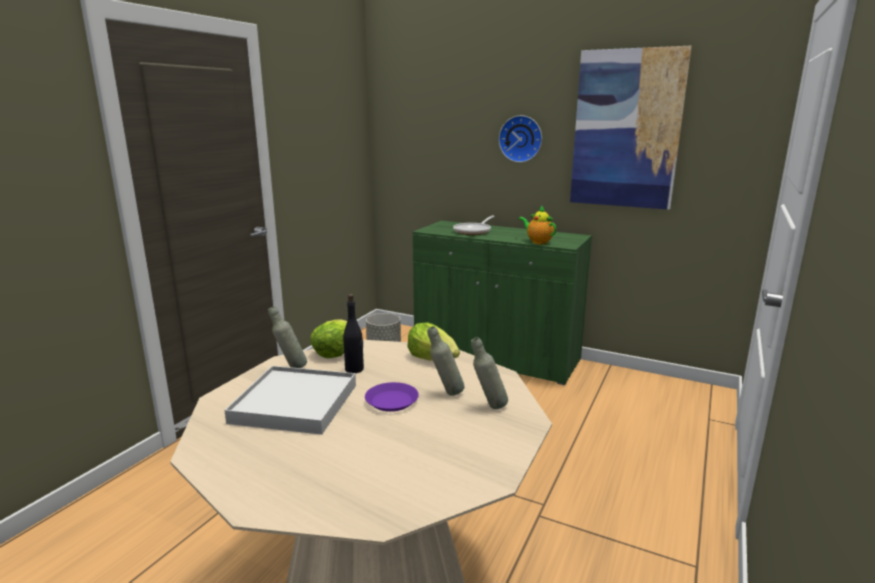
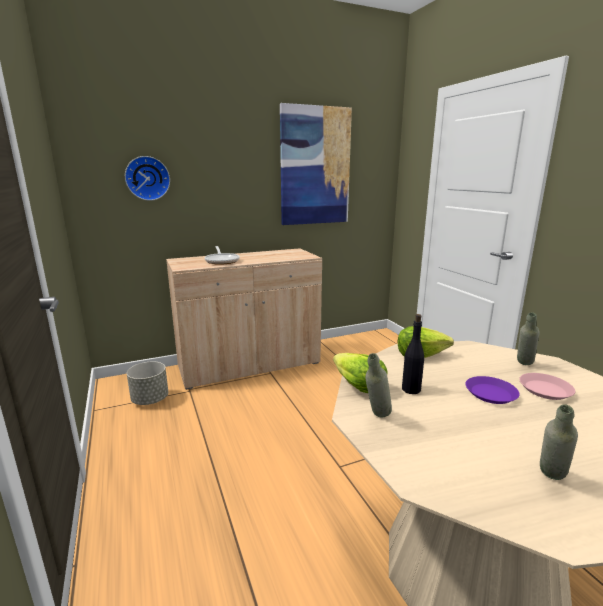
camera: 50 degrees left, 0 degrees up
white tray [224,366,356,435] -> none
green cabinet [413,221,592,385] -> beige cabinet [166,248,322,390]
grey bottle [427,326,464,396] -> grey bottle moved to [540,404,578,480]
wall clock [499,115,542,163] -> wall clock moved to [125,156,170,201]
teapot [519,206,556,244] -> none
none -> pink plate [519,373,575,400]

